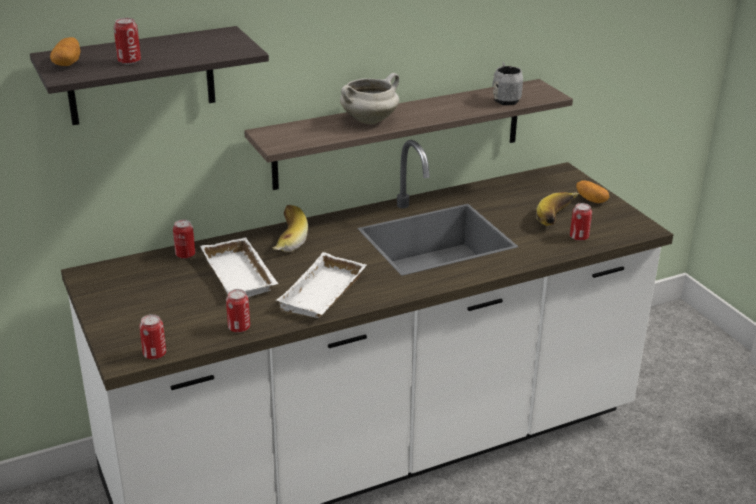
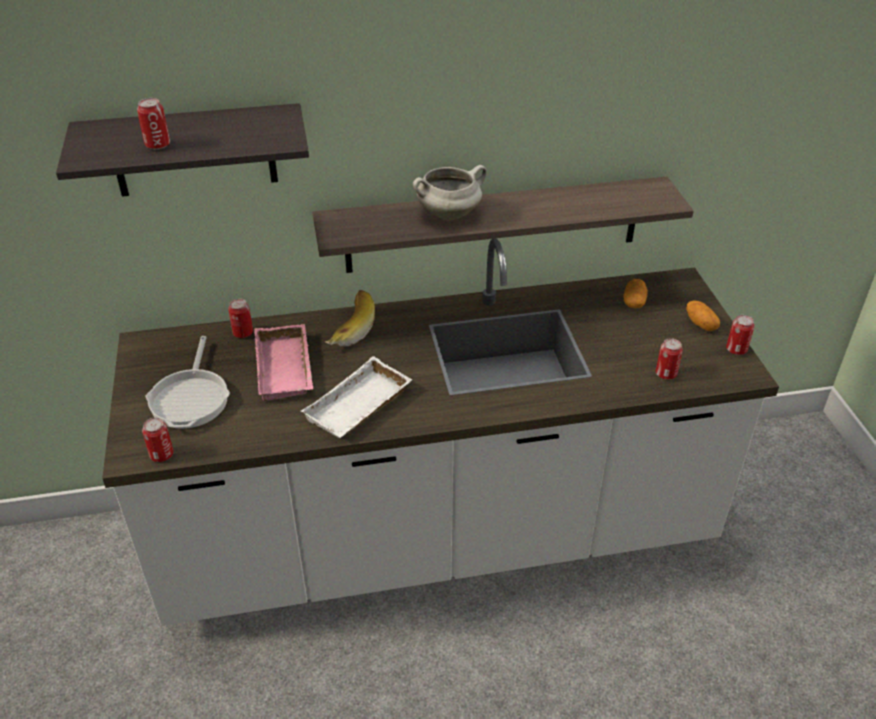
camera: 15 degrees right, 10 degrees up
potato [50,37,81,66] -> potato moved to [623,279,648,308]
white tray [200,237,279,297] -> pink tray [254,324,313,402]
can [226,289,250,333] -> can moved to [726,315,754,355]
grey mug [492,62,523,105] -> none
banana [536,192,579,226] -> none
none -> frying pan [146,336,230,429]

